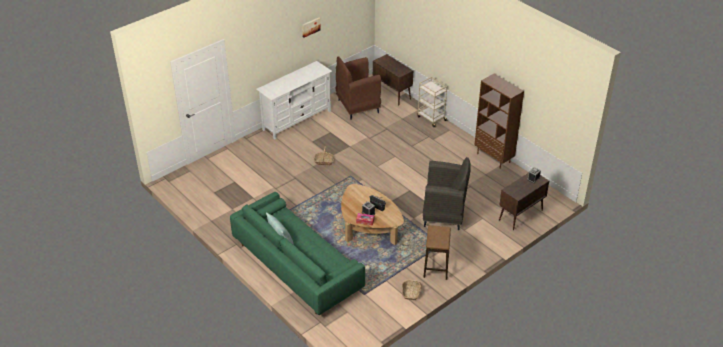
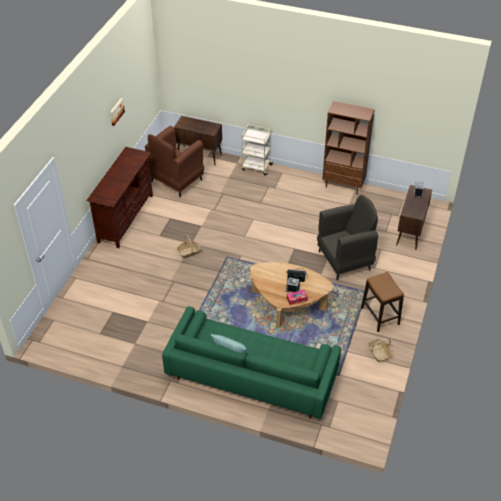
camera: 30 degrees left, 5 degrees up
white tv stand [256,61,332,140] -> brown tv stand [86,147,153,248]

